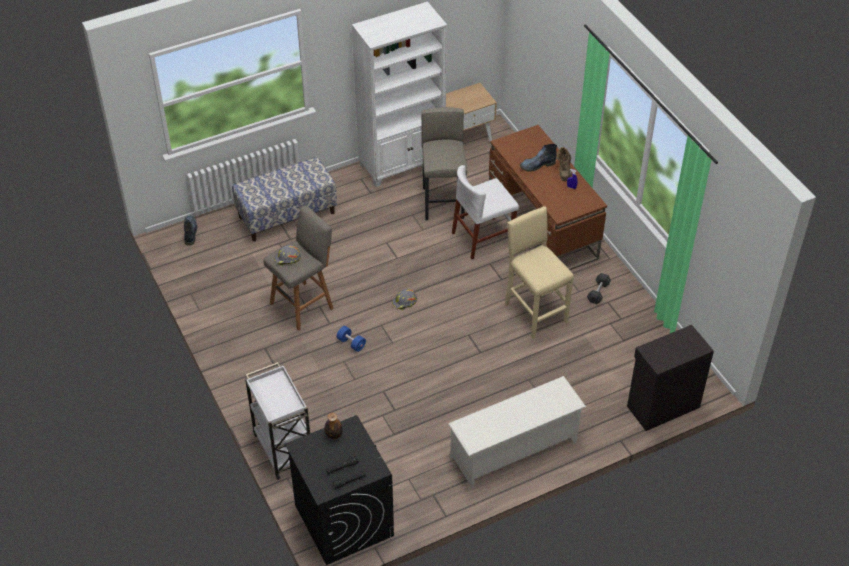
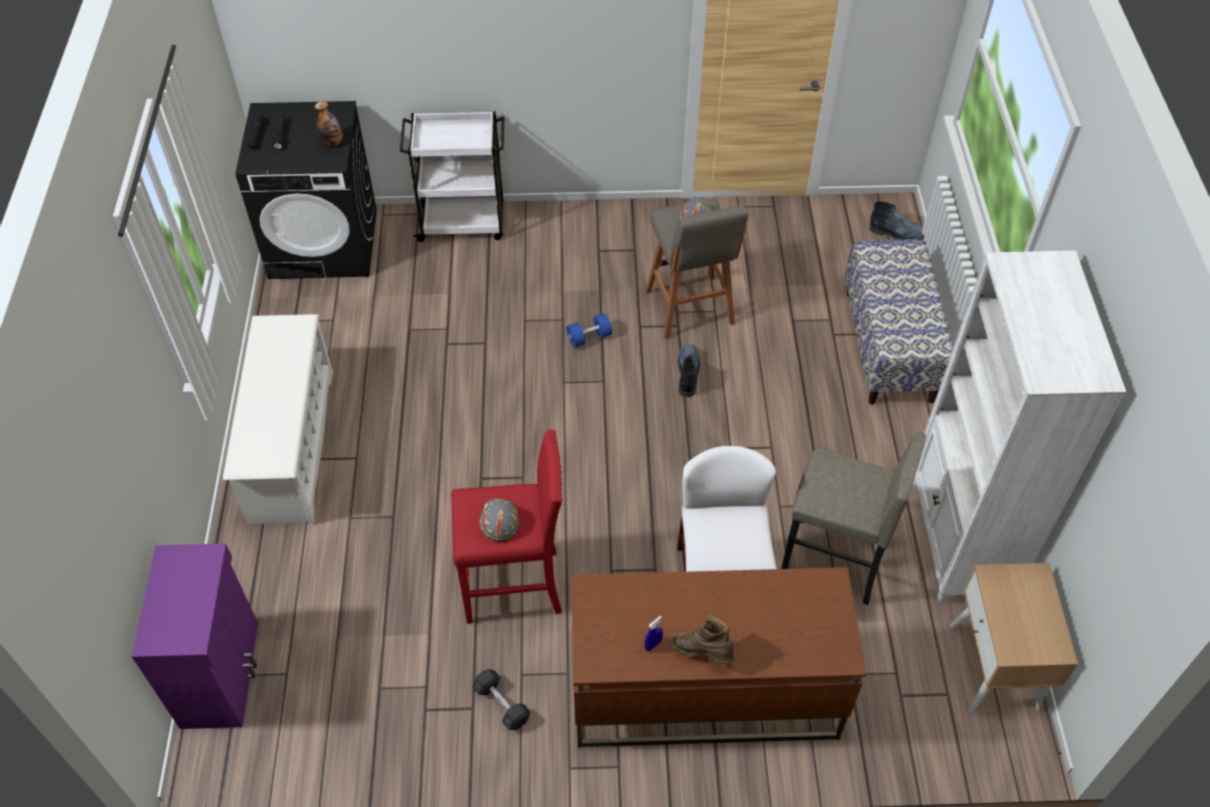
camera: 115 degrees right, 5 degrees up
grey hard hat [392,289,417,310] -> grey hard hat moved to [479,498,519,542]
beige stool [505,206,574,339] -> red stool [451,429,563,624]
boot [520,144,557,172] -> boot moved to [678,344,700,397]
black cabinet [627,325,714,431] -> purple cabinet [132,543,258,729]

